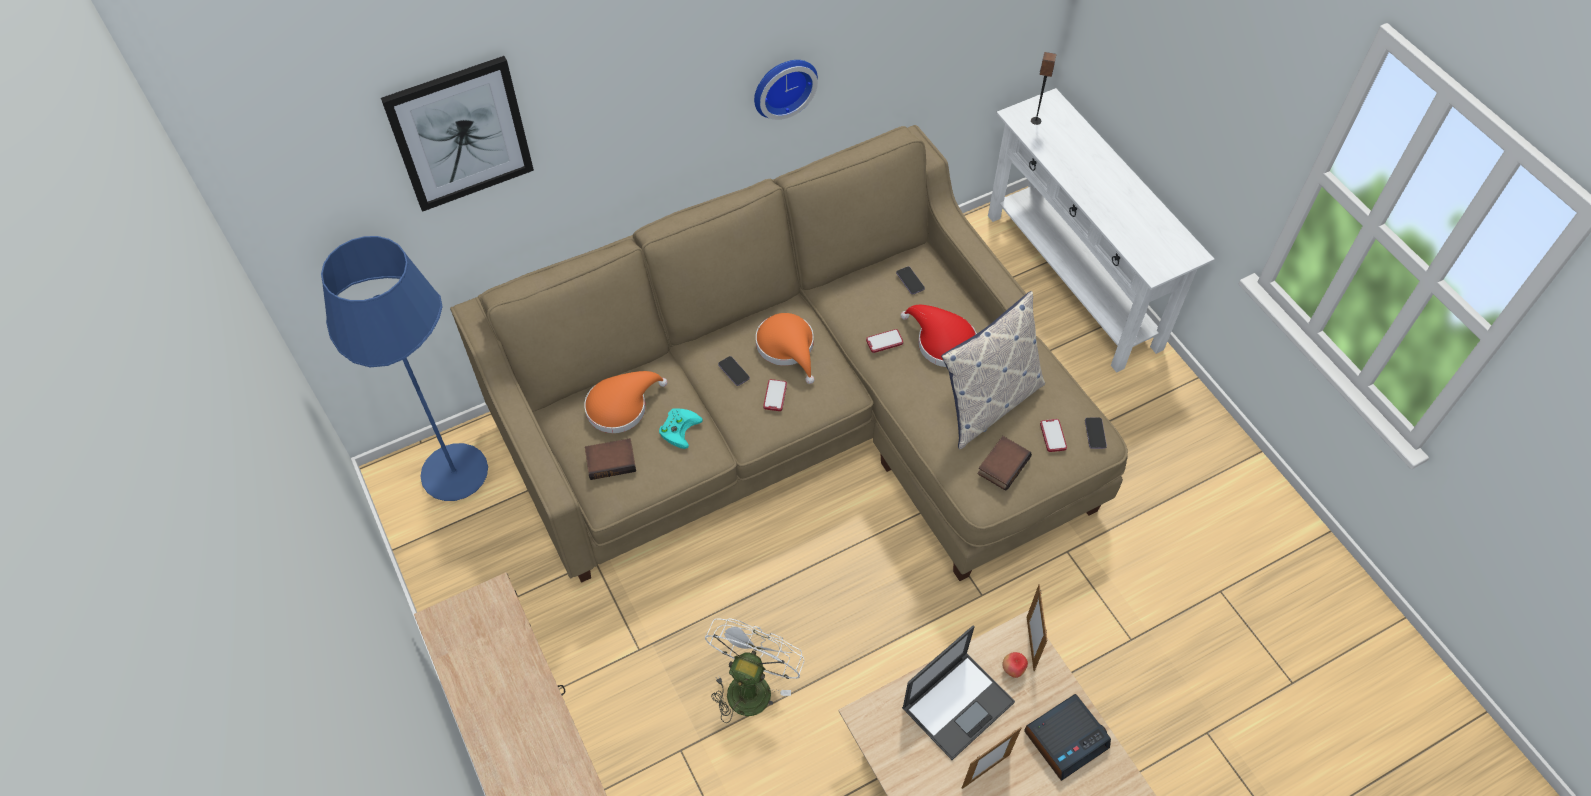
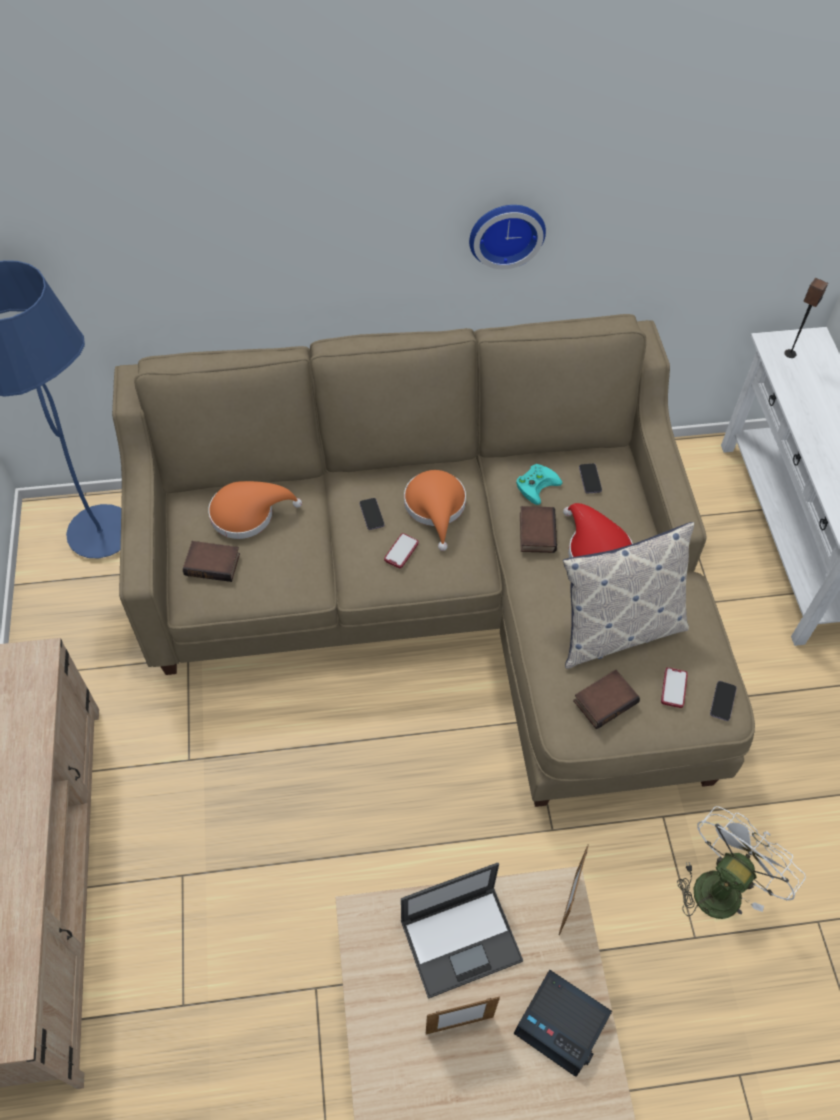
camera: 20 degrees right, 0 degrees up
picture [381,56,534,212] -> none
turquoise game controller [659,408,703,449] -> turquoise game controller moved to [516,464,562,505]
white fan [705,618,804,723] -> white fan moved to [677,806,806,919]
phone [866,329,903,353] -> book [520,506,557,553]
apple [1002,652,1028,678] -> none
alarm clock [1024,694,1111,781] -> alarm clock turned 45 degrees clockwise [513,969,612,1077]

